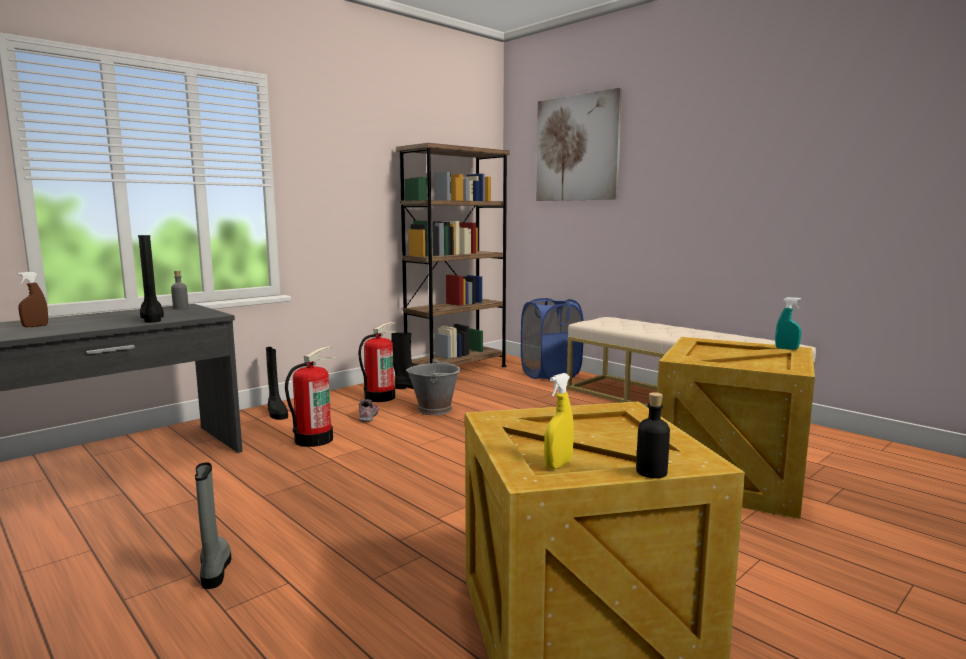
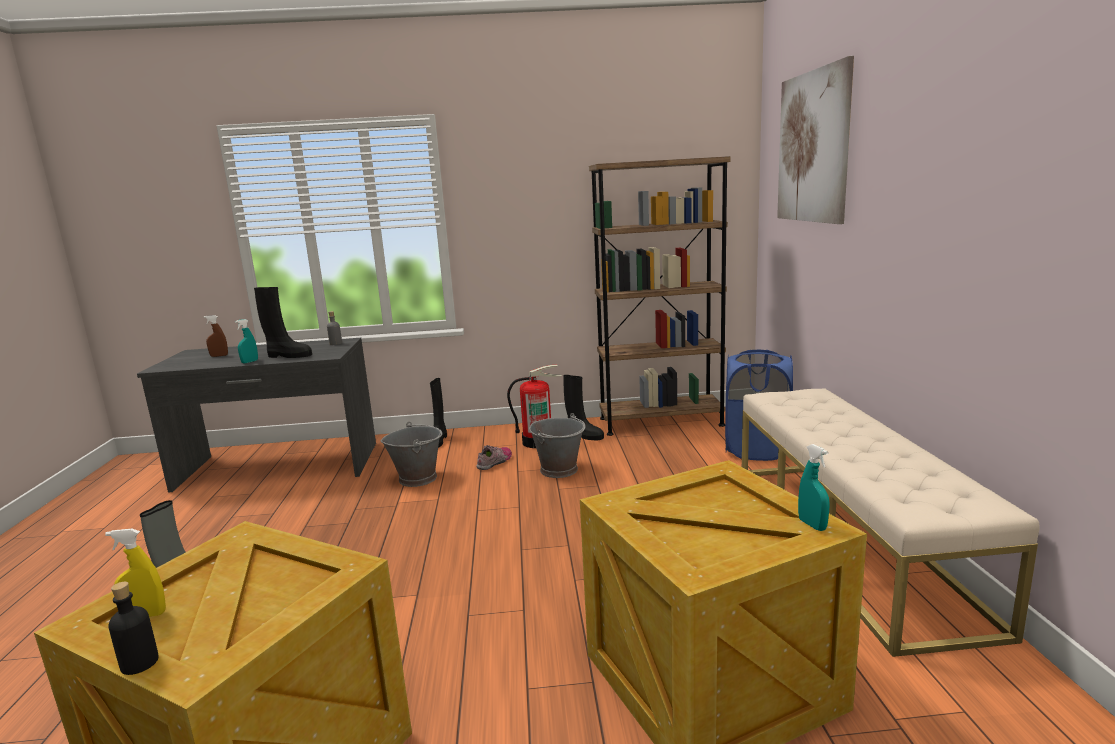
camera: 40 degrees right, 5 degrees up
black boot [138,235,164,323] -> black boot turned 90 degrees clockwise [254,287,312,358]
fire extinguisher [285,346,335,447] -> grey bucket [381,422,442,487]
none -> turquoise spray bottle [235,319,258,364]

